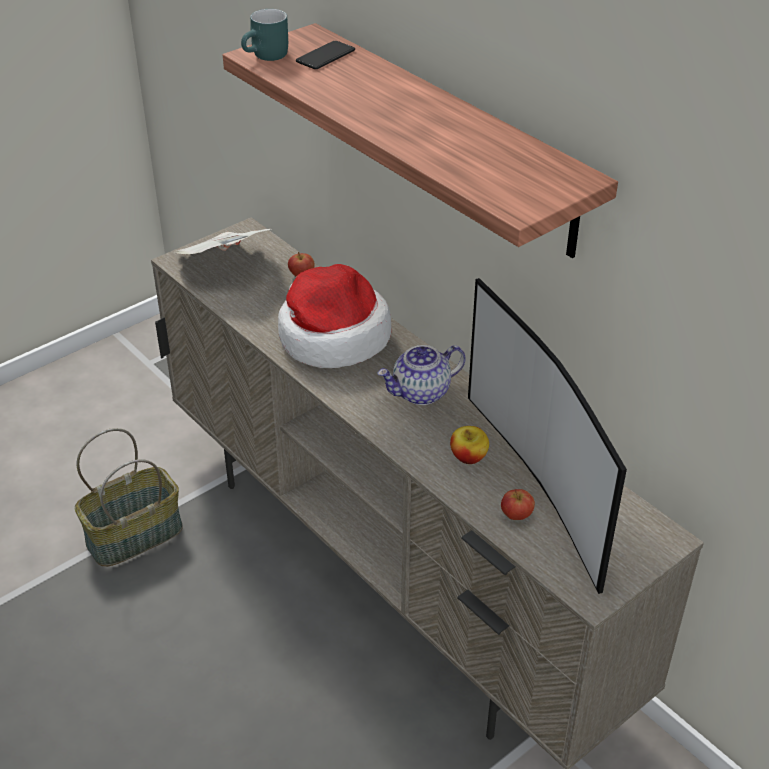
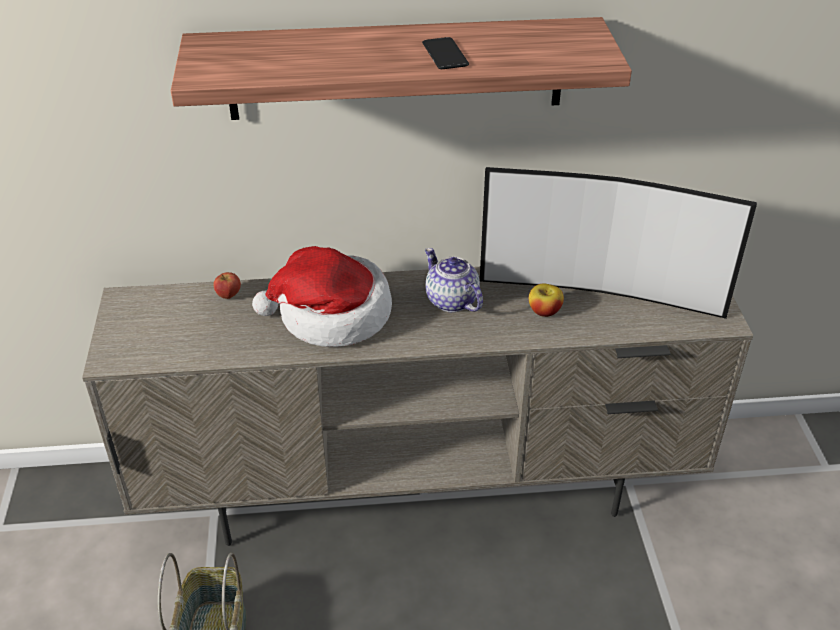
camera: 55 degrees left, 0 degrees up
newspaper [176,229,271,254] -> none
turquoise mug [241,9,288,61] -> none
phone [296,41,355,69] -> phone moved to [422,37,469,69]
teapot [377,345,466,405] -> teapot turned 135 degrees clockwise [425,248,483,312]
apple [501,489,535,520] -> none

